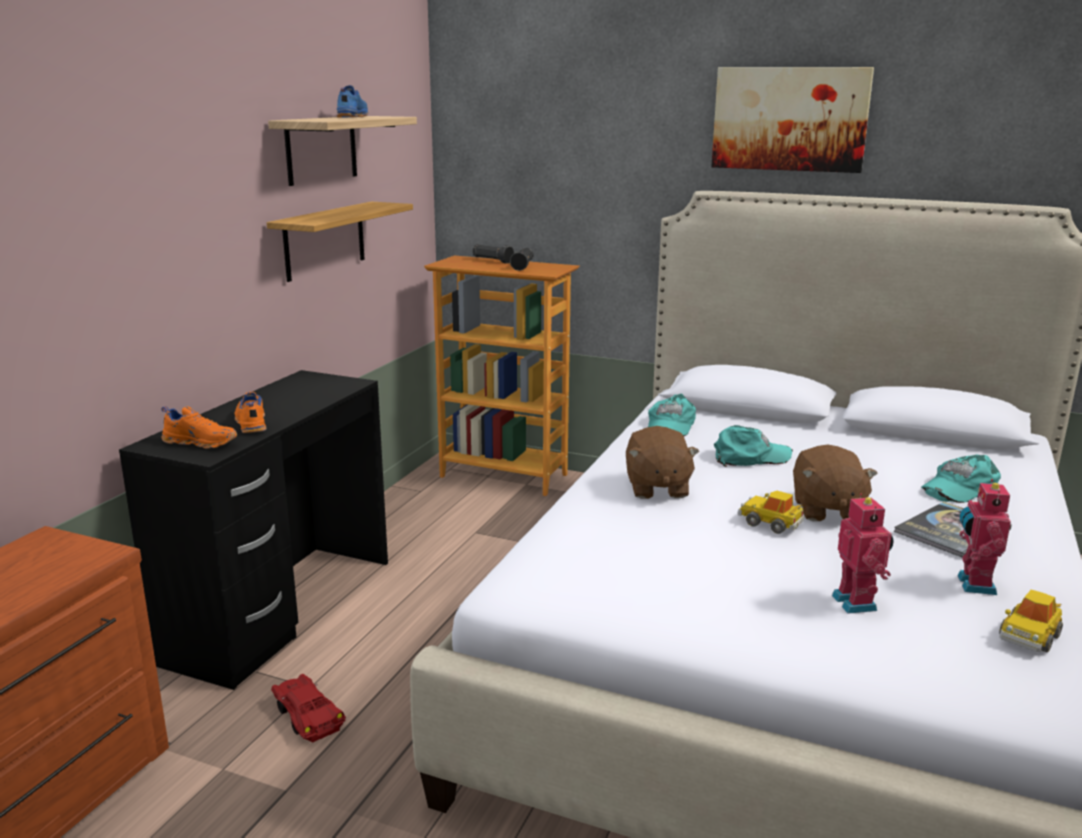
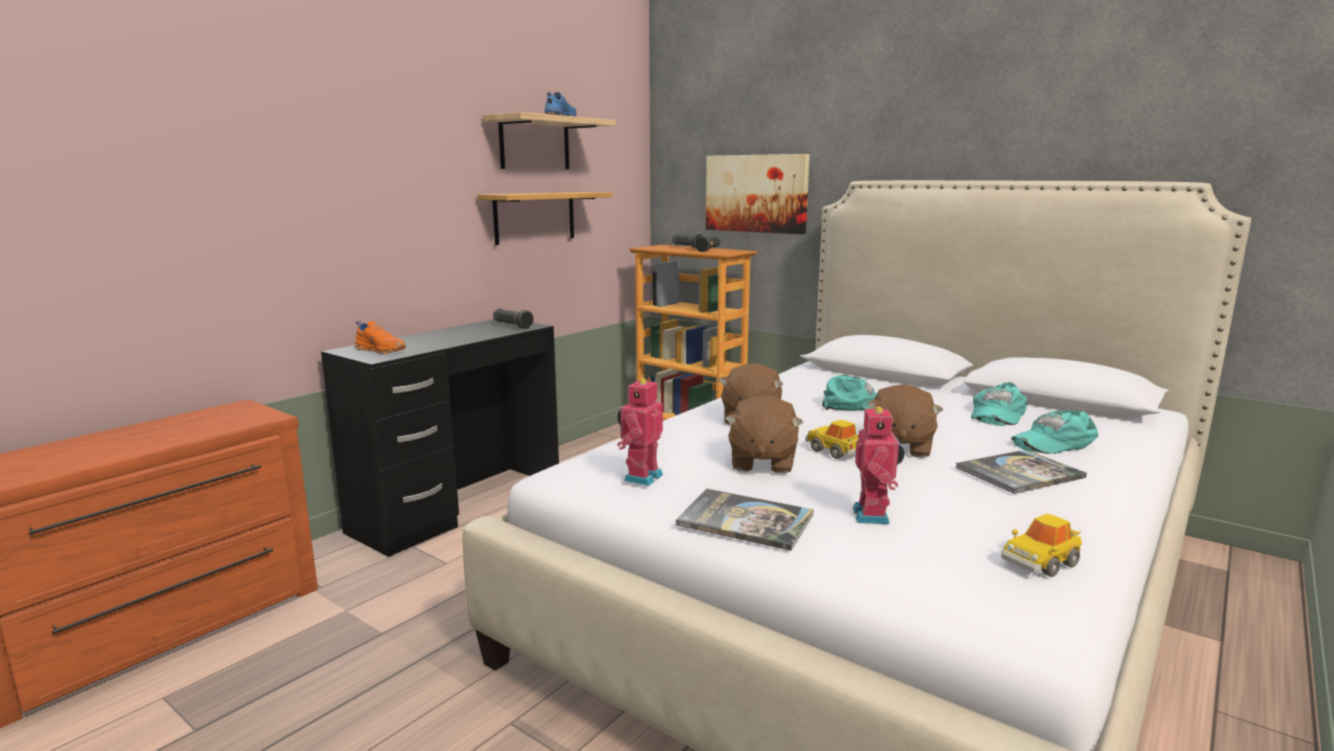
camera: 15 degrees right, 5 degrees down
orange shoe [234,392,267,433] -> none
red toy car [271,674,346,742] -> none
turquoise cap [648,394,696,436] -> turquoise cap moved to [971,382,1027,426]
picture [711,67,874,173] -> picture moved to [706,154,810,234]
toy robot [957,479,1011,595] -> toy robot moved to [617,377,663,486]
none -> black flashlight [493,309,534,329]
none -> book [676,489,814,551]
none -> brown plush toy [725,395,803,474]

